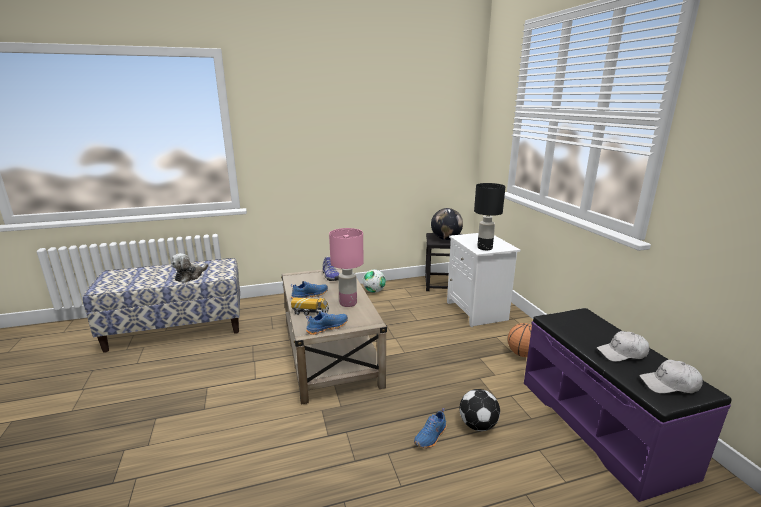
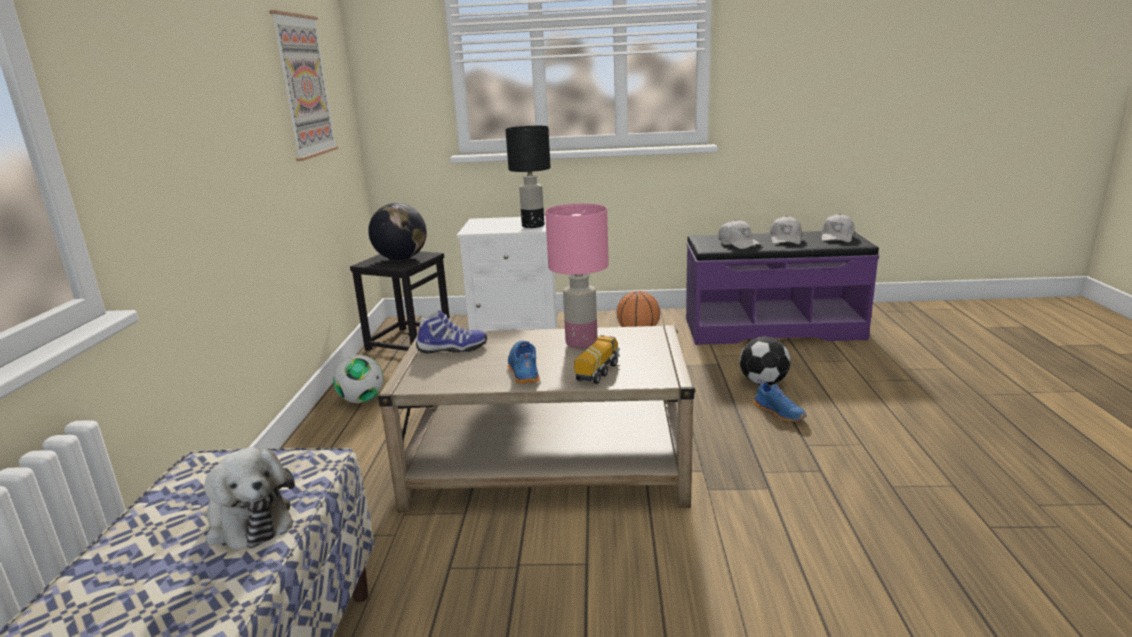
camera: 70 degrees left, 0 degrees up
blue shoe [306,311,348,335] -> none
none -> picture [269,10,338,161]
none -> white cap [718,220,762,249]

